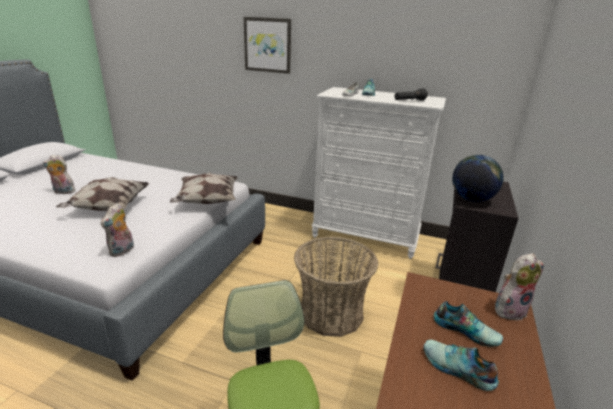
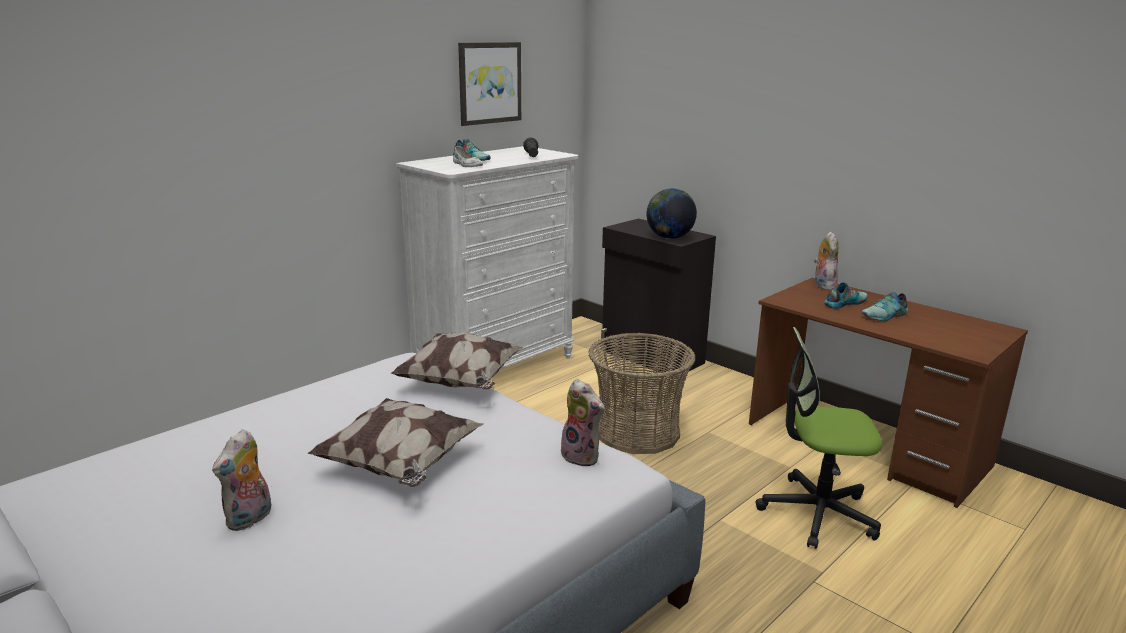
camera: 65 degrees left, 5 degrees down
picture [244,17,291,74] -> picture moved to [458,42,521,126]

